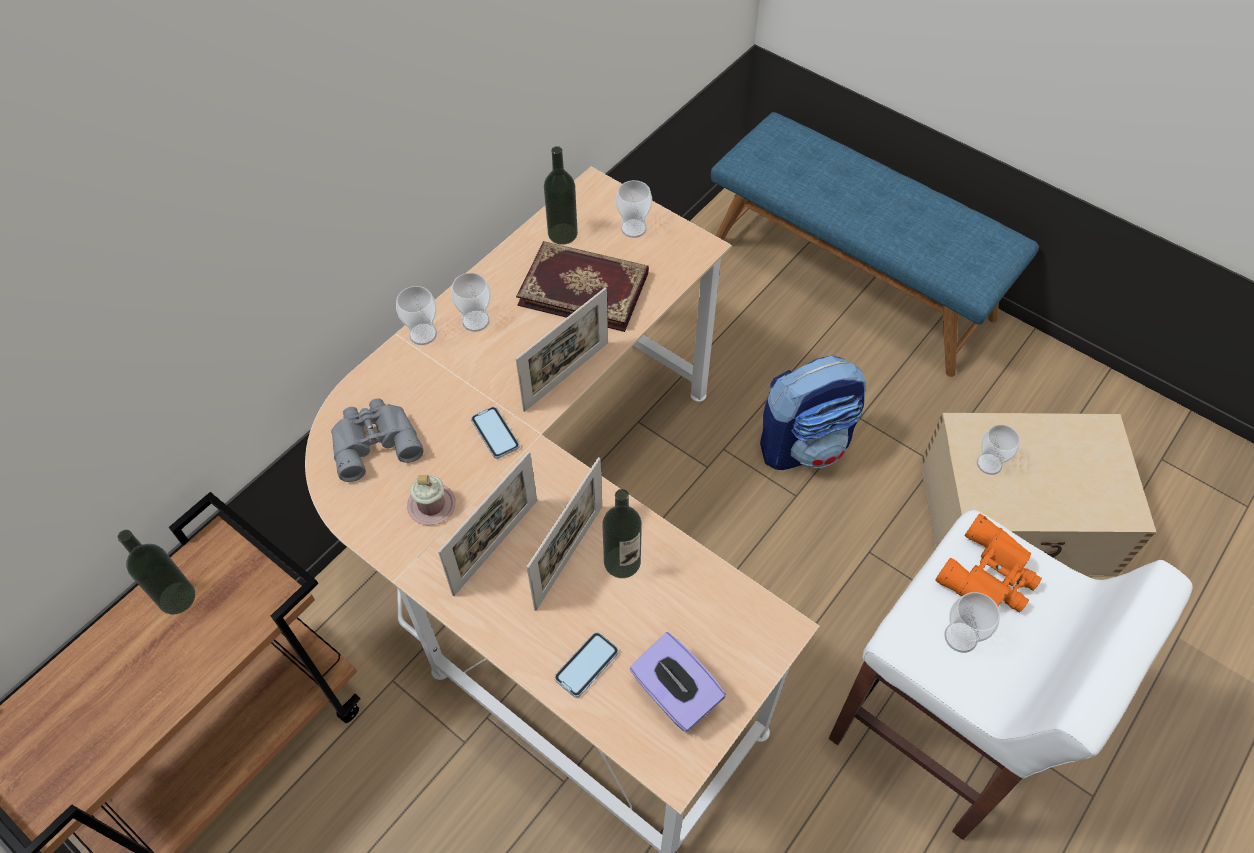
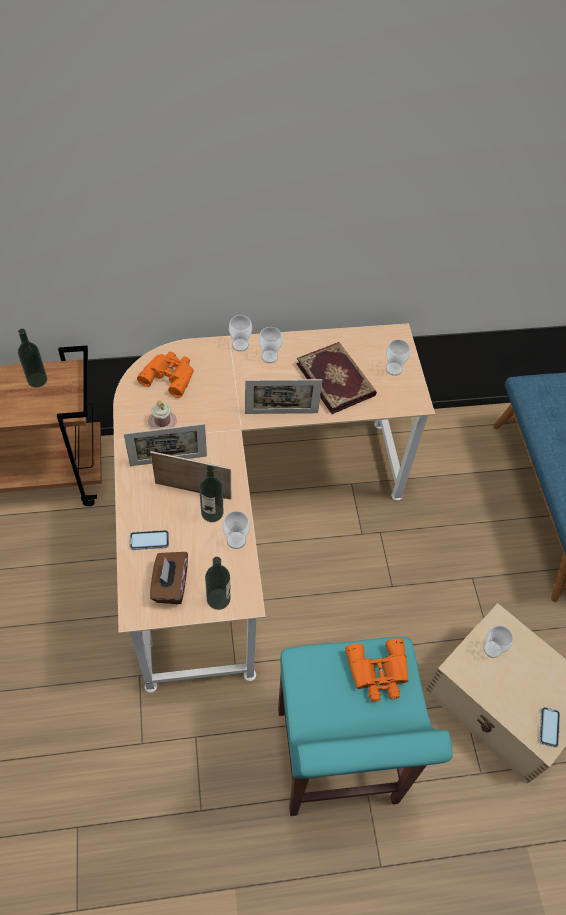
camera: 40 degrees right, 0 degrees up
grey binoculars [331,399,424,482] -> orange binoculars [137,352,194,398]
phone [471,407,520,459] -> phone moved to [539,707,560,747]
picture frame [526,457,602,611] -> picture frame turned 150 degrees counterclockwise [150,451,231,500]
bottle [544,146,578,245] -> bottle moved to [205,557,231,610]
purple tissue box [629,632,726,732] -> brown tissue box [150,552,188,604]
backpack [760,356,866,470] -> none
white stool [829,510,1193,840] -> turquoise stool [278,637,453,816]
cup [944,592,1000,653] -> cup moved to [222,511,250,549]

